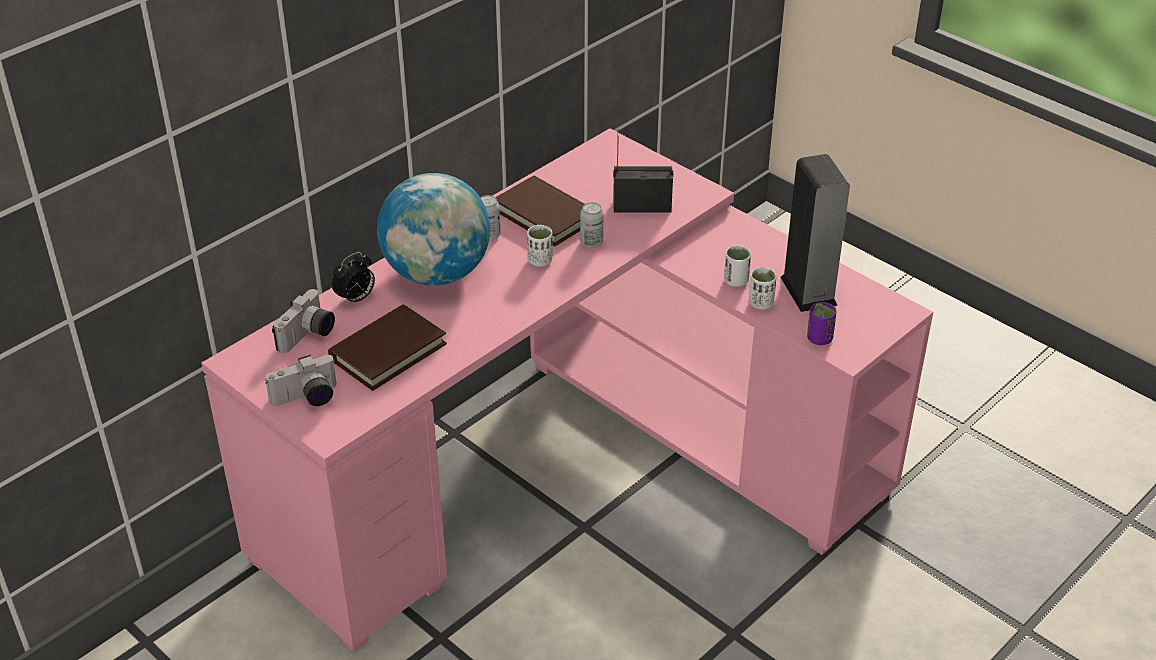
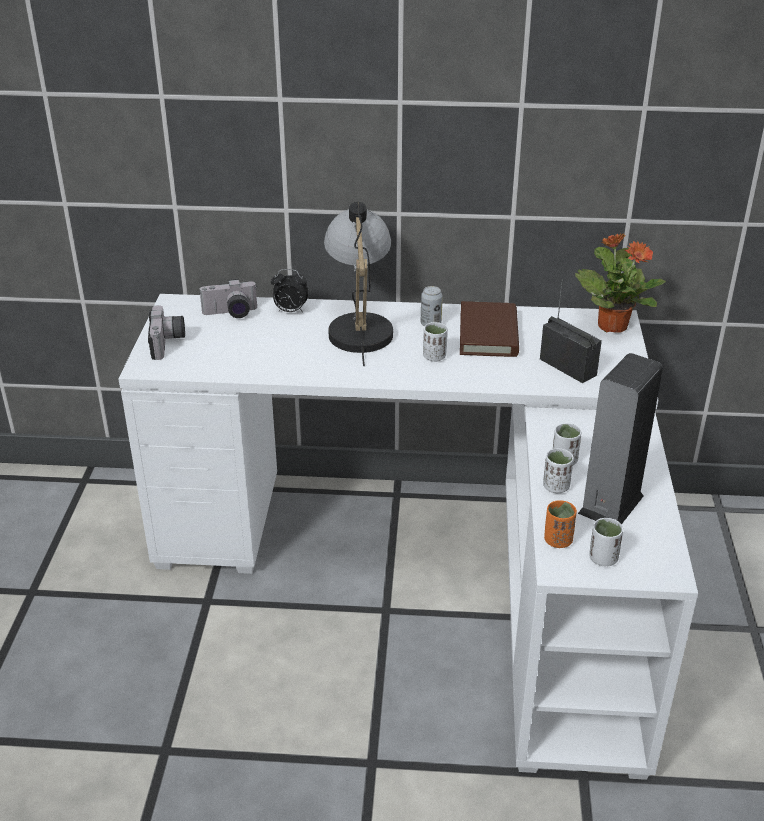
camera: 50 degrees right, 5 degrees down
pink desk [201,128,933,652] -> white desk [118,294,698,780]
camera [265,355,337,406] -> camera turned 120 degrees counterclockwise [148,305,185,360]
brown book [328,304,447,391] -> none
globe [377,173,490,286] -> table lamp [324,202,393,366]
can [580,202,604,248] -> none
purple cup [807,302,836,345] -> orange cup [544,500,577,548]
none -> potted plant [575,233,666,333]
none -> white cup [589,518,623,566]

